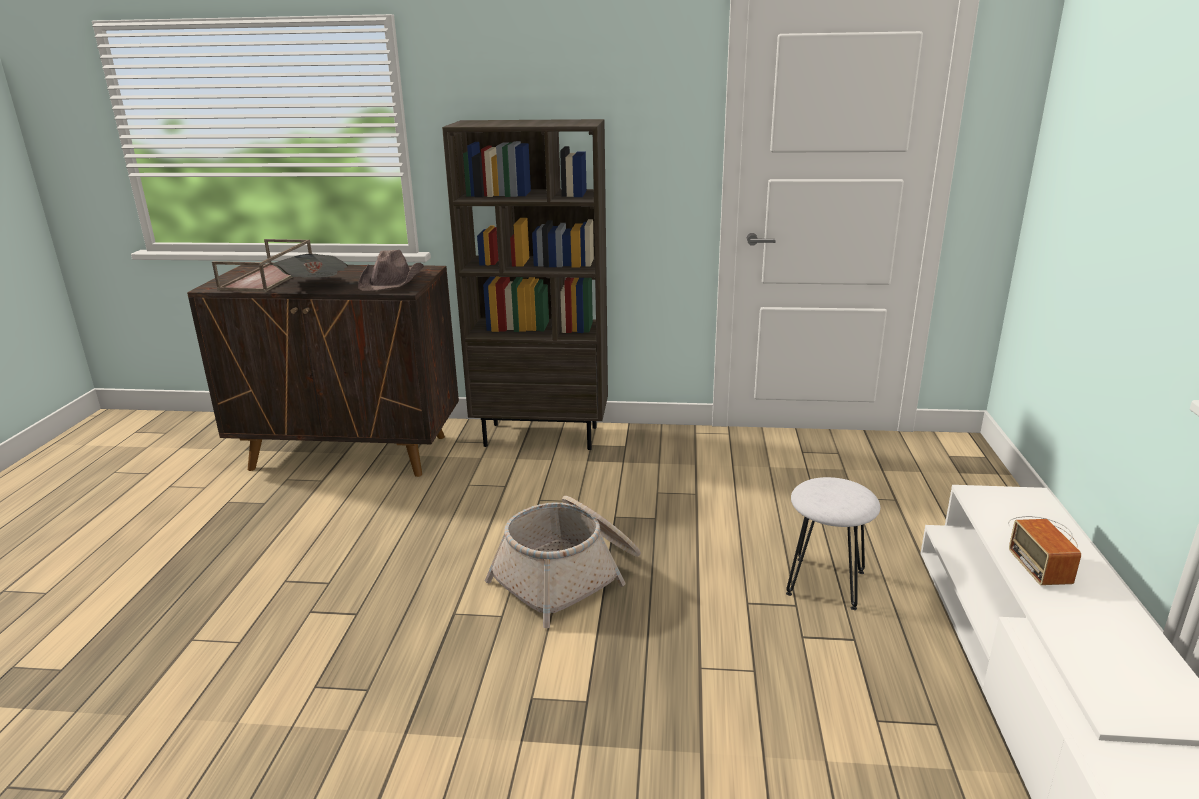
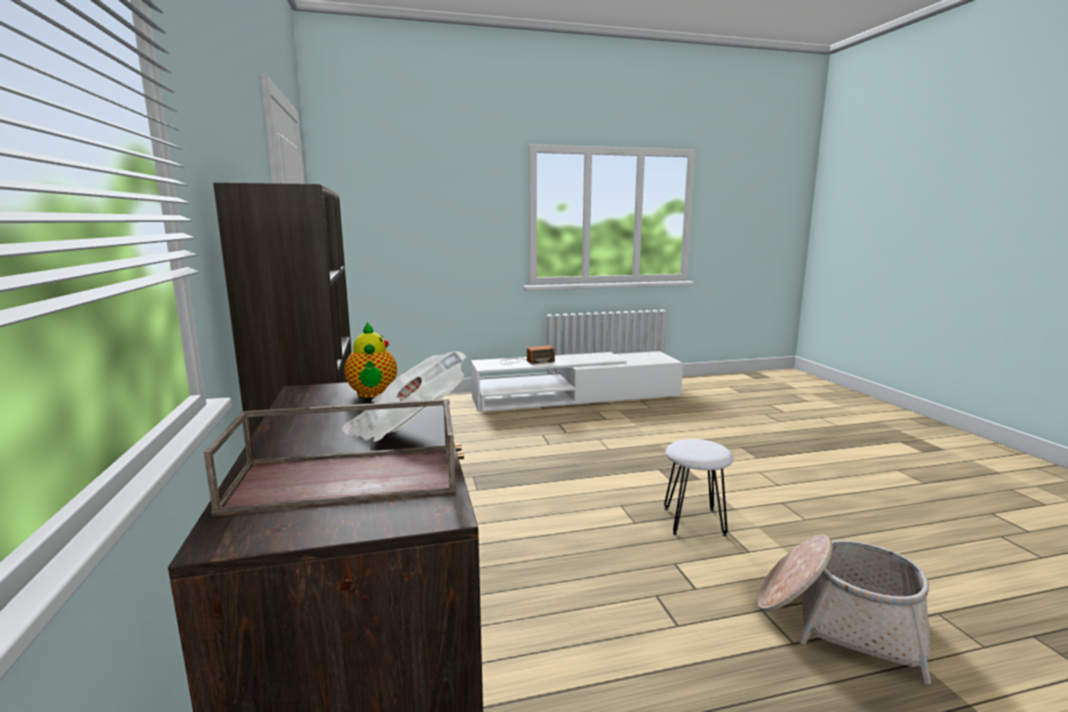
camera: 110 degrees left, 10 degrees down
brown hat [358,250,424,291] -> teapot [344,322,397,398]
basket [485,496,641,628] -> basket moved to [757,535,931,684]
white stool [786,477,880,610] -> white stool moved to [664,439,734,536]

